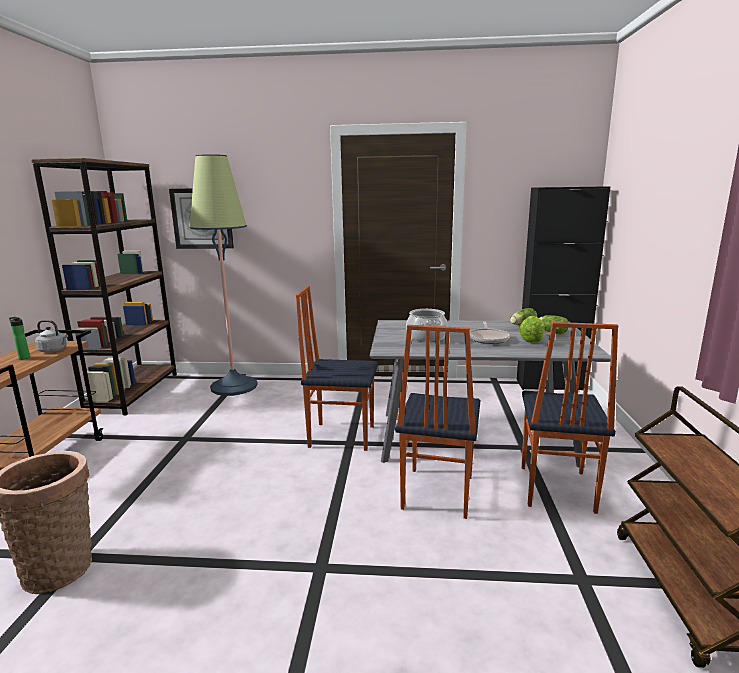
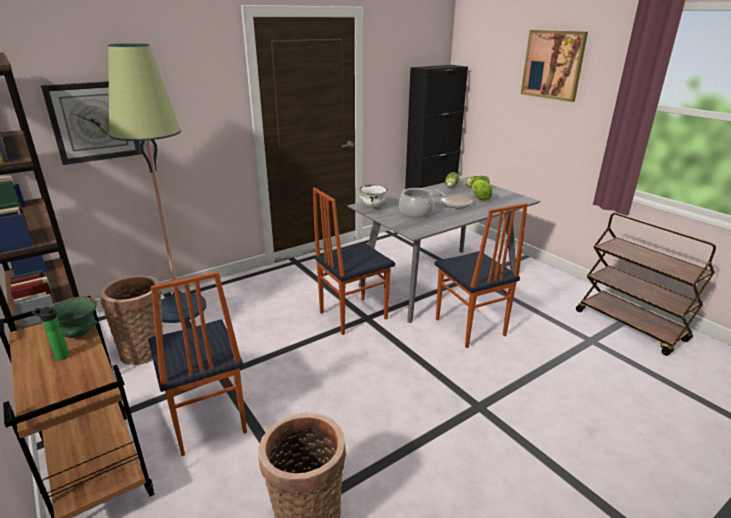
camera: 40 degrees left, 10 degrees up
grey kettle [35,320,68,352] -> green bowl [50,296,99,338]
chair [521,322,618,514] -> chair moved to [148,272,247,456]
none -> basket [100,276,163,365]
none -> white bowl [359,185,387,208]
none -> picture [521,30,588,102]

